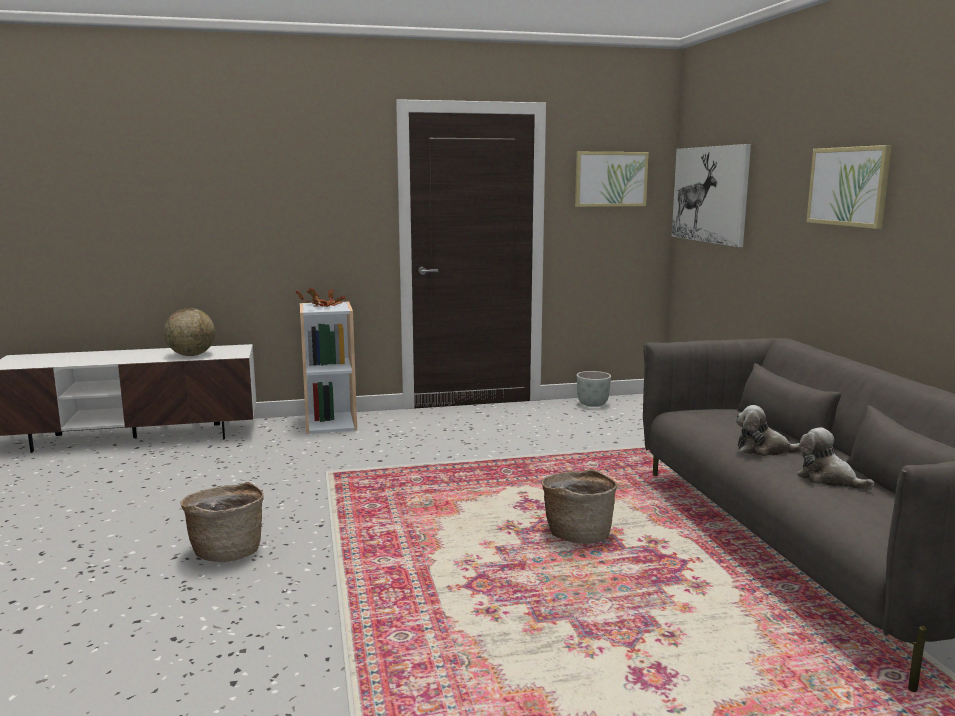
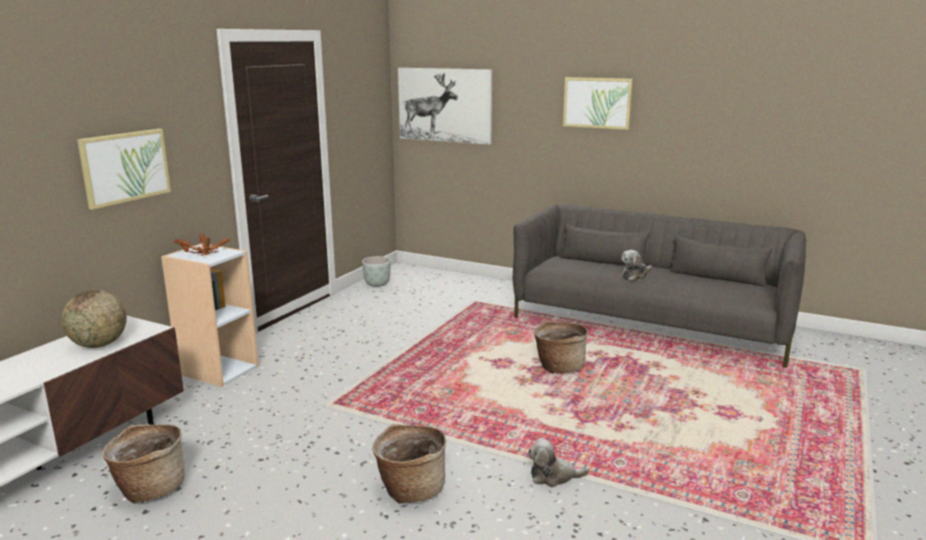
camera: 50 degrees left, 5 degrees up
picture [575,152,649,207] -> picture moved to [77,129,171,210]
plush toy [797,427,874,490] -> plush toy moved to [528,438,589,487]
none -> basket [102,424,185,504]

